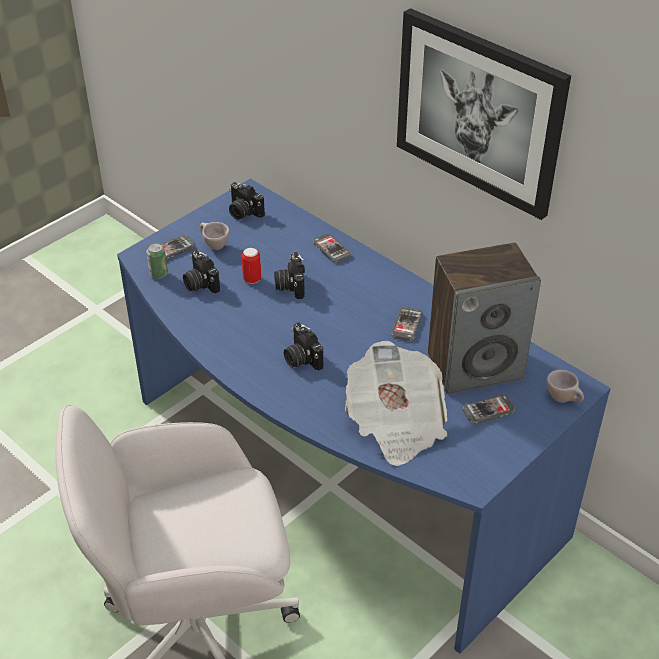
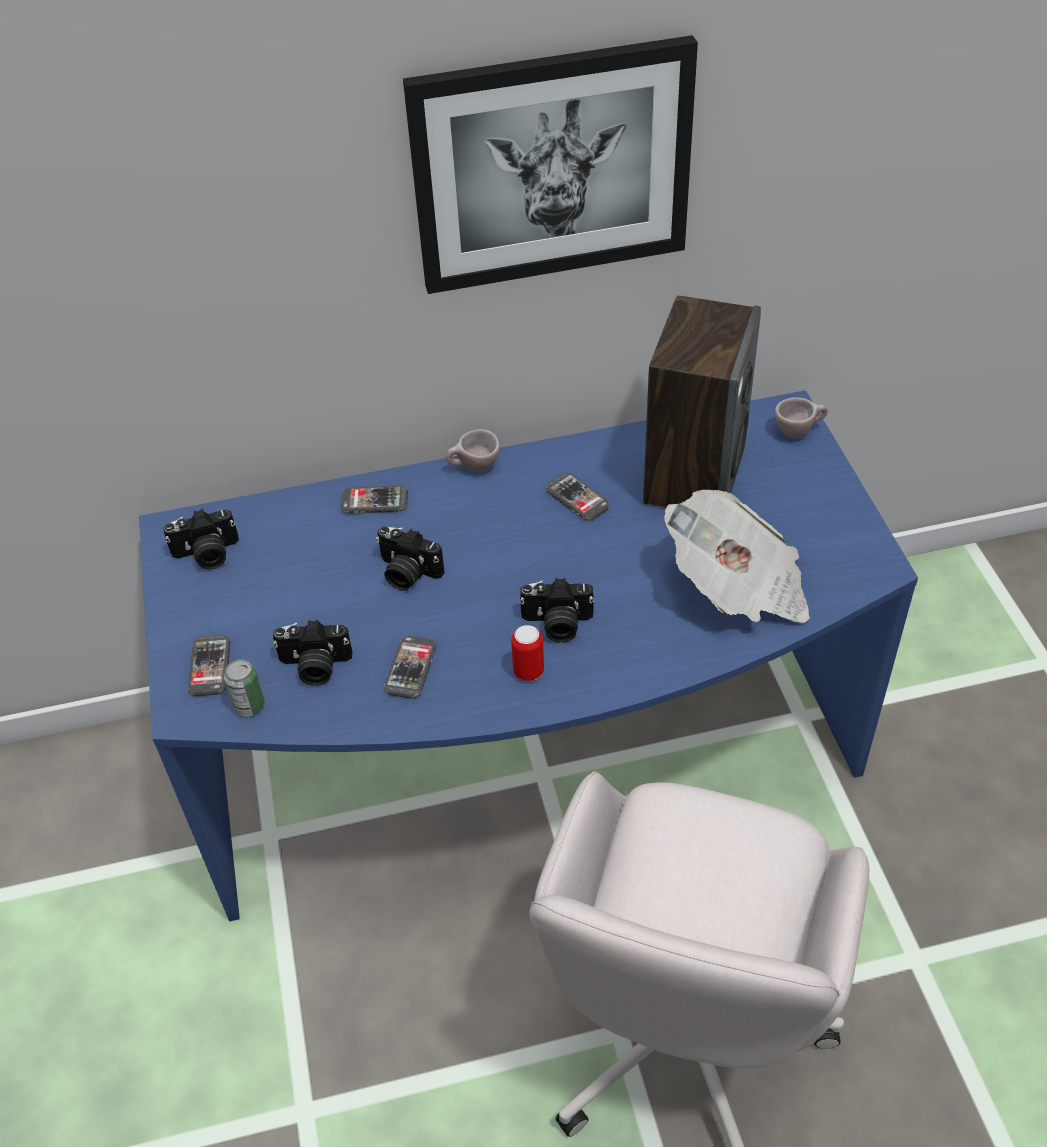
camera: 55 degrees left, 5 degrees up
beige cup [200,222,230,250] -> beige cup moved to [446,429,500,472]
can [242,248,261,284] -> can moved to [511,625,544,681]
phone [462,394,515,424] -> phone moved to [384,636,437,699]

